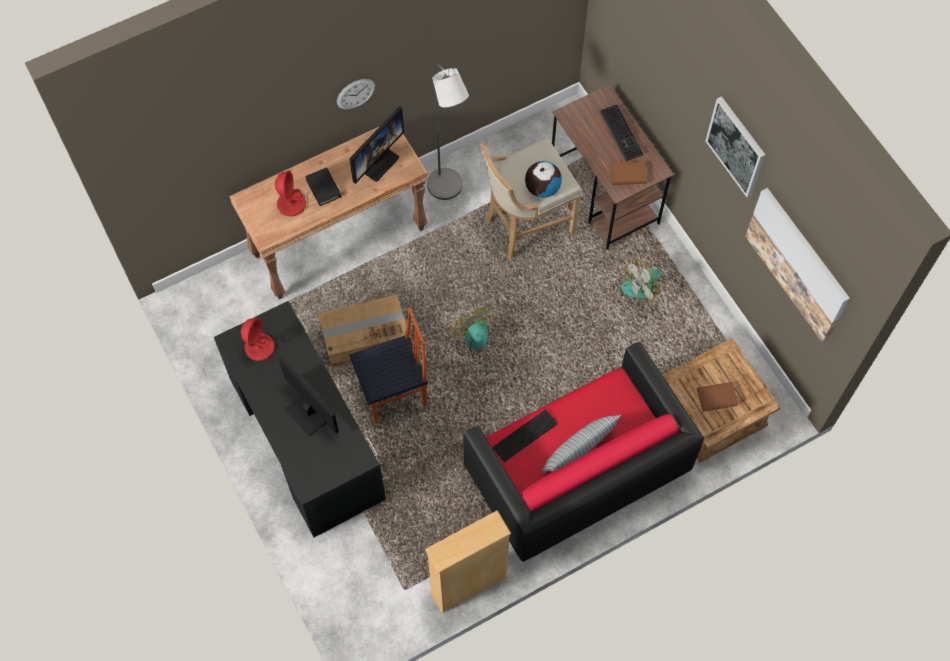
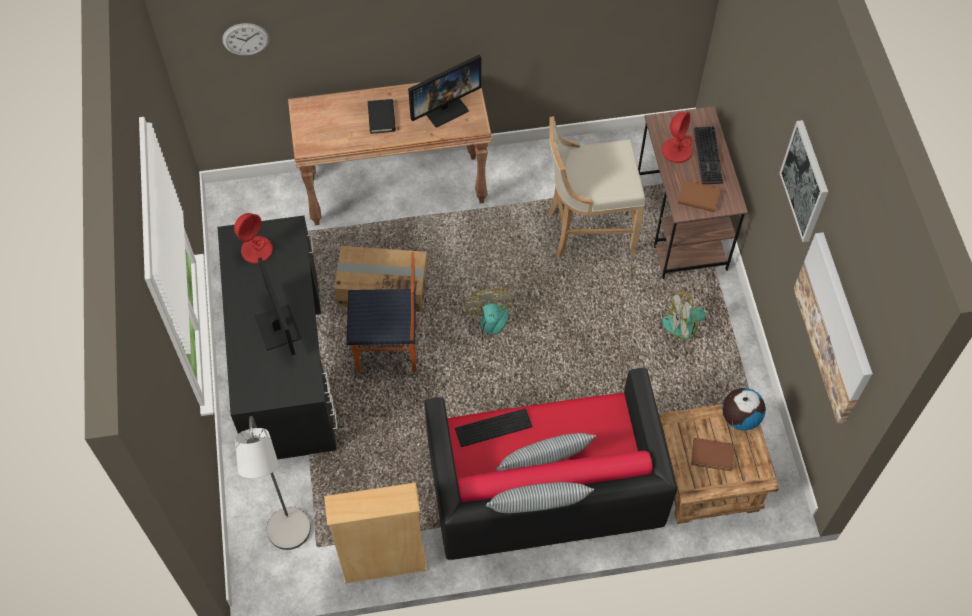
camera: 20 degrees right, 5 degrees down
red table lamp [275,171,306,216] -> red table lamp moved to [662,112,692,163]
wall clock [337,79,375,109] -> wall clock moved to [222,23,269,56]
grey floor lamp [427,63,469,200] -> grey floor lamp moved to [235,416,311,550]
globe [525,161,562,198] -> globe moved to [722,388,766,430]
none -> pillow [485,482,594,513]

